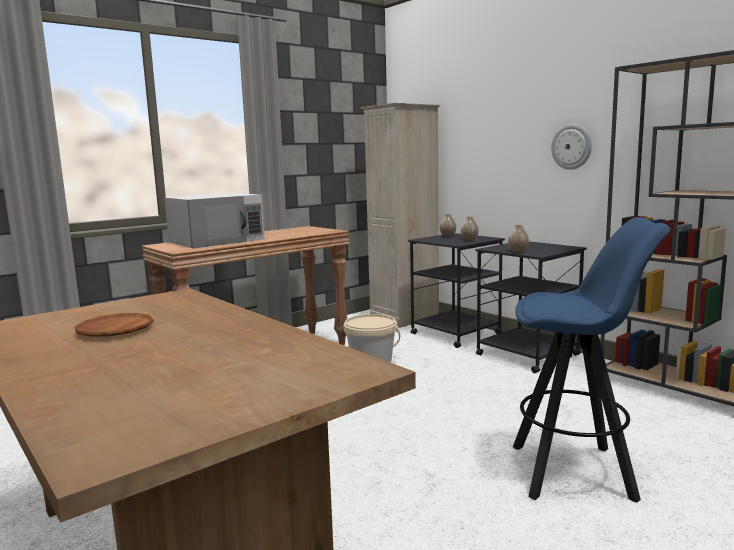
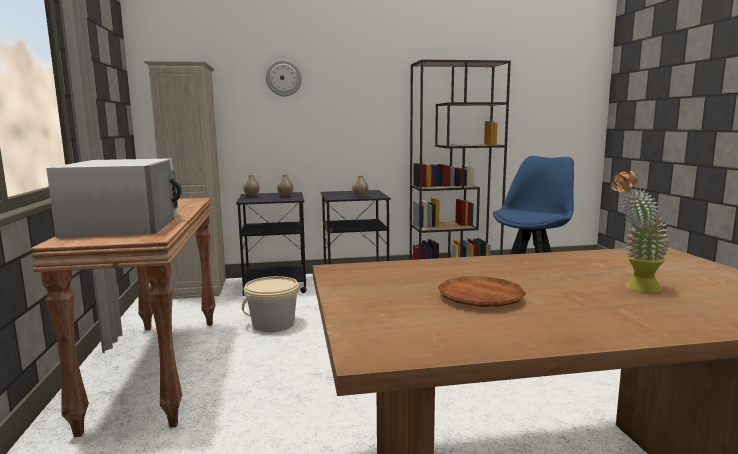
camera: 60 degrees left, 0 degrees up
wall clock [551,124,592,170] -> wall clock moved to [266,59,302,96]
none -> potted plant [610,171,671,293]

